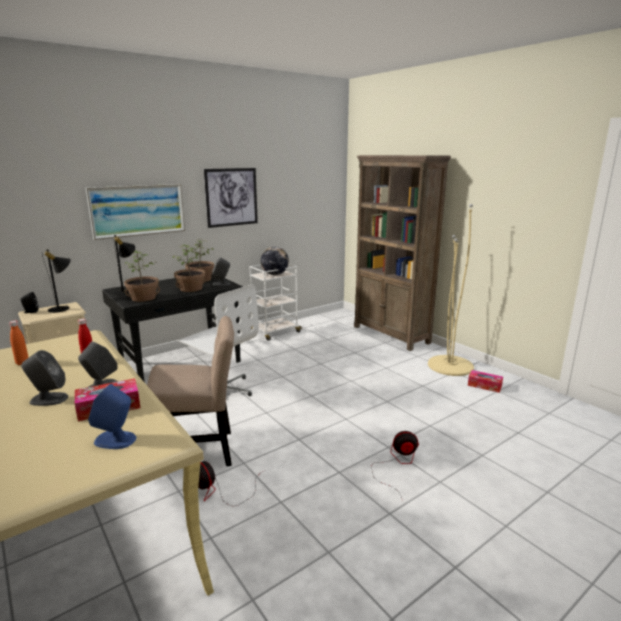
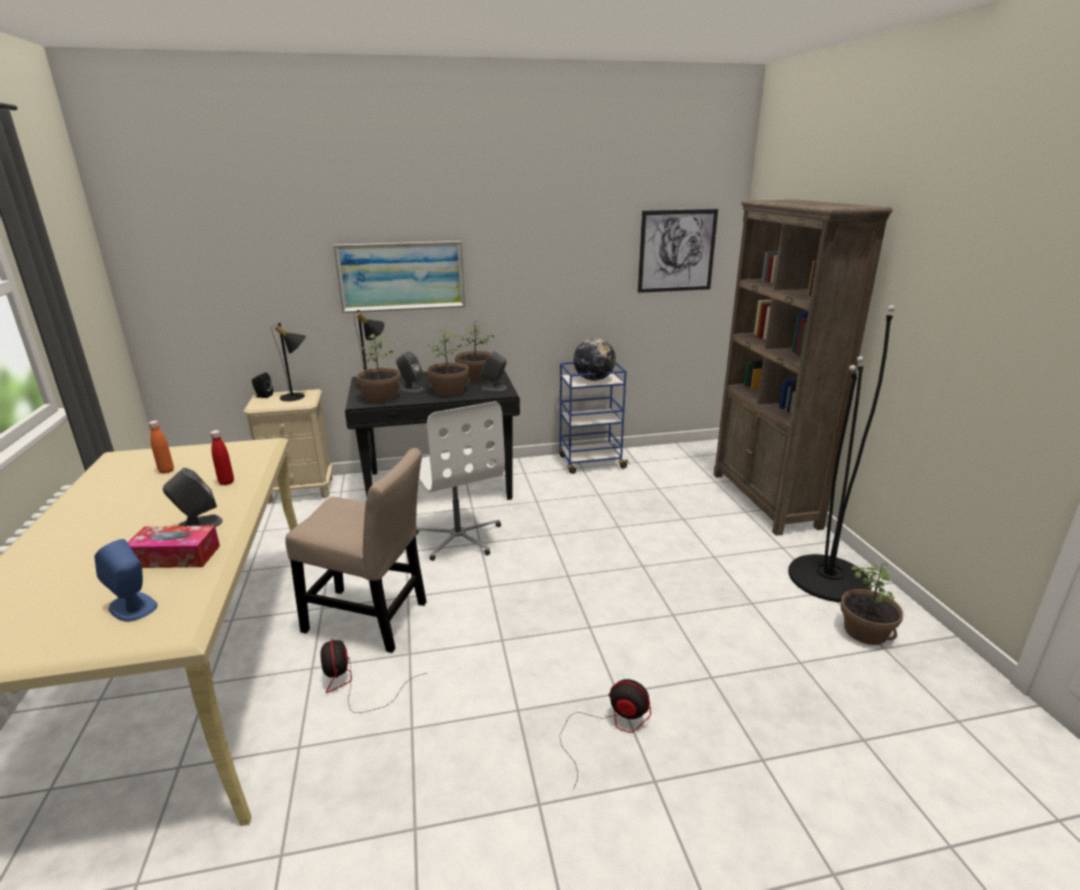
camera: 25 degrees right, 5 degrees up
grey speaker [21,350,68,406] -> grey speaker moved to [396,351,424,393]
picture [204,168,258,228] -> picture moved to [638,209,718,293]
white cart [249,264,302,341] -> blue cart [558,362,630,474]
beige floor lamp [428,204,474,376] -> black floor lamp [788,305,895,602]
tissue box [468,370,503,393] -> potted plant [841,563,903,645]

